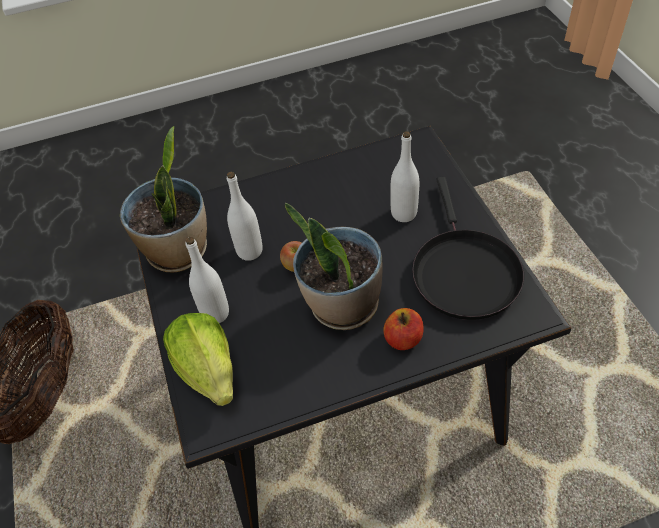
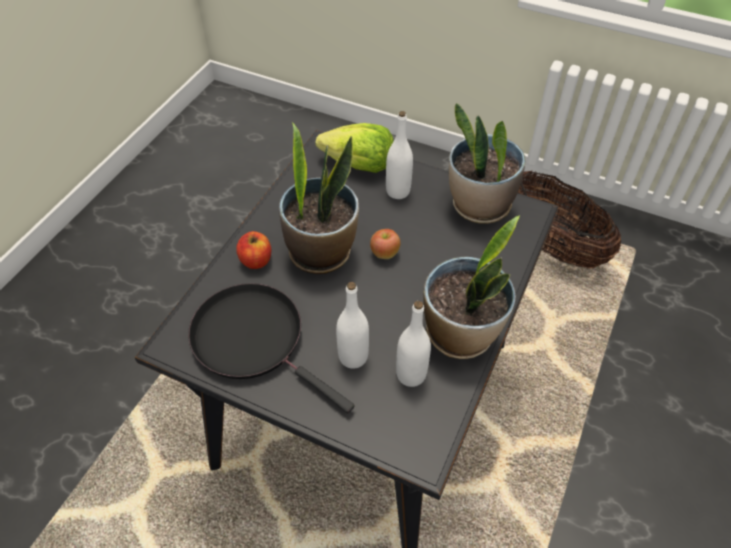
camera: 130 degrees right, 0 degrees up
white bottle [227,172,263,261] -> white bottle moved to [396,301,431,387]
none -> potted plant [423,215,520,359]

